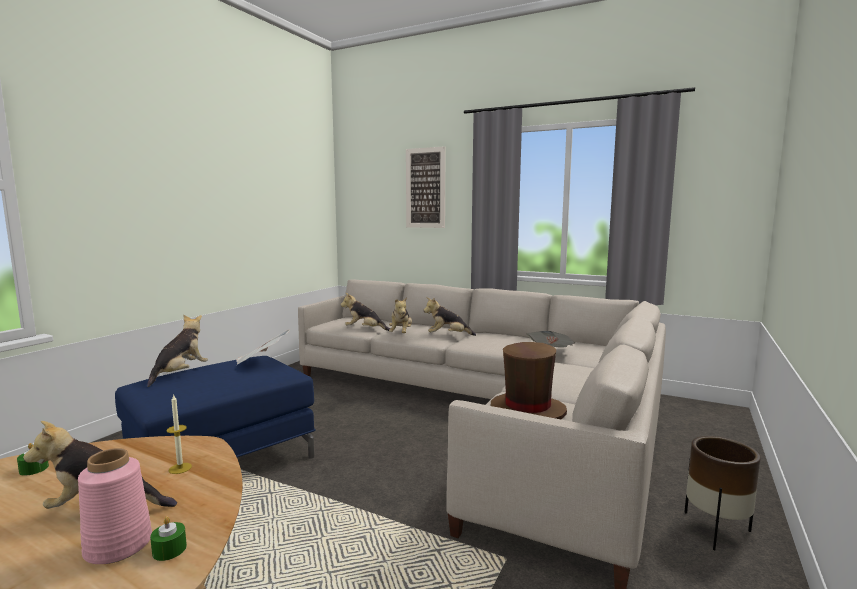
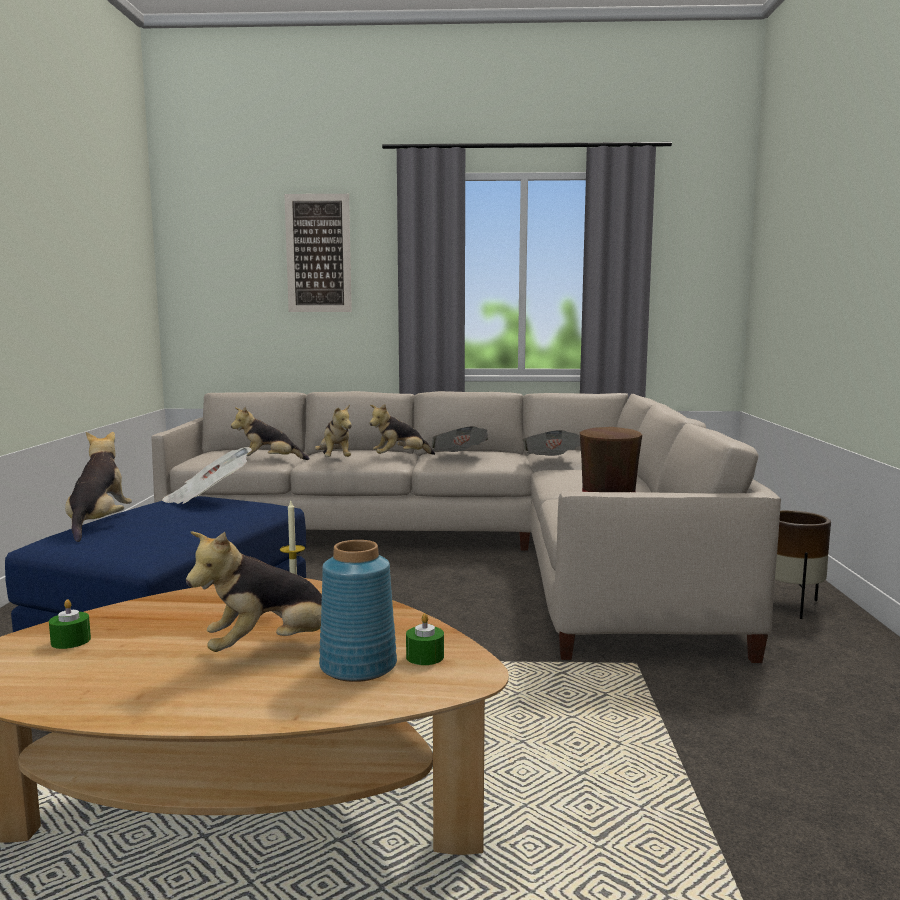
camera: 25 degrees left, 0 degrees up
pink vase [78,448,152,564] -> blue vase [319,540,397,682]
none -> newspaper [432,426,488,452]

